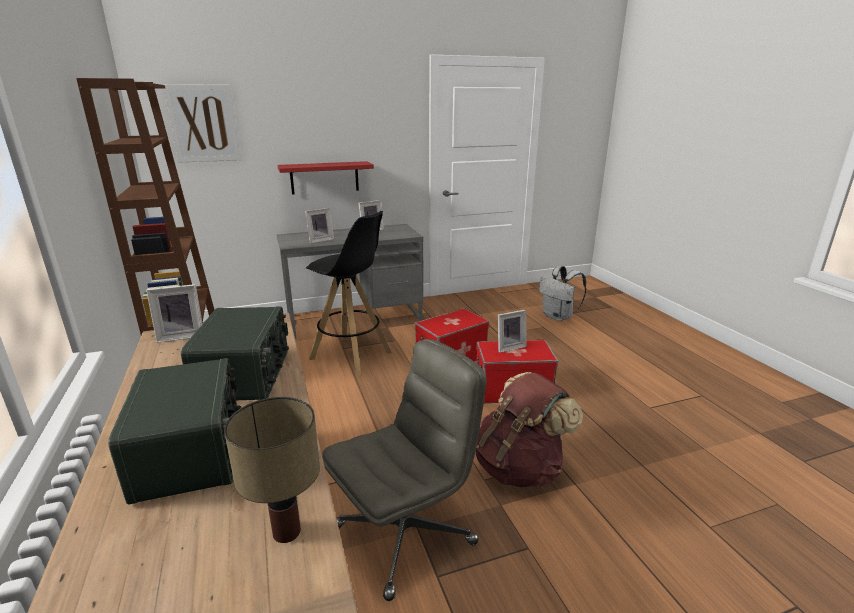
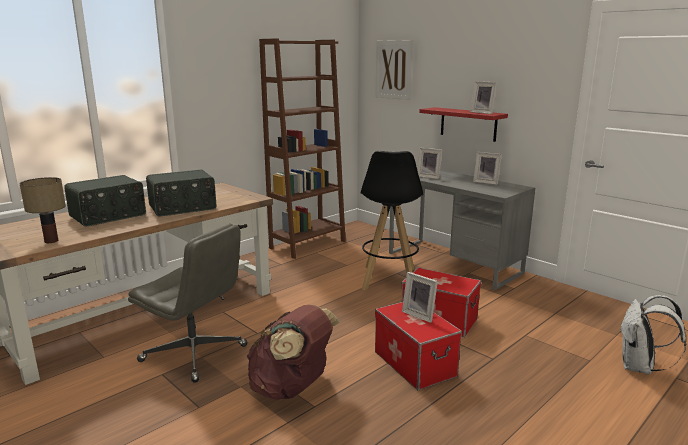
camera: 65 degrees right, 5 degrees down
picture frame [146,284,203,343] -> picture frame moved to [470,81,498,114]

